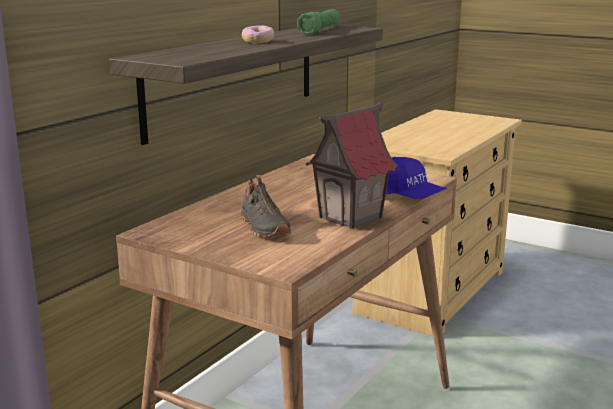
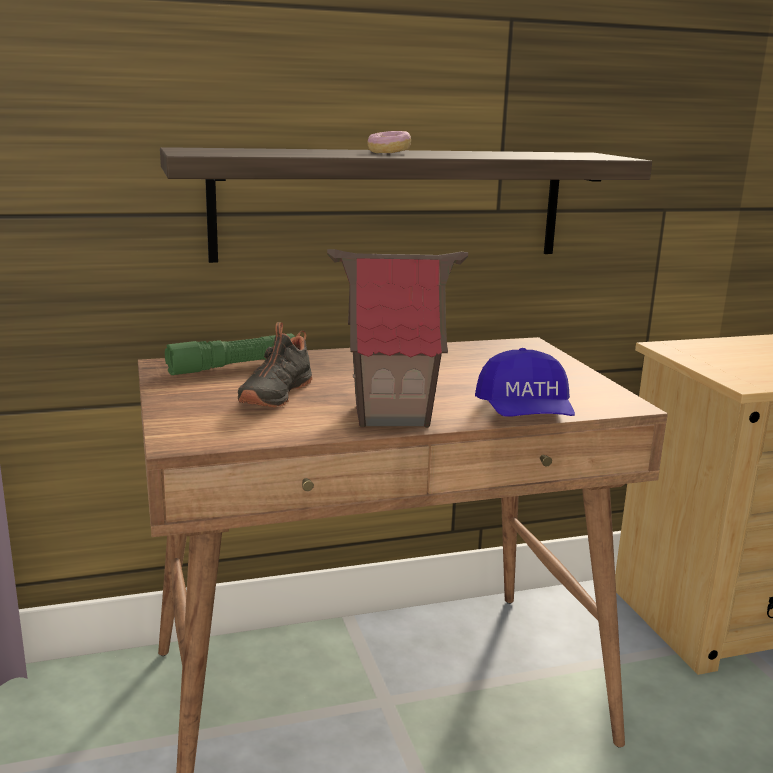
camera: 40 degrees right, 0 degrees up
green flashlight [297,9,341,34] -> green flashlight moved to [165,333,295,375]

